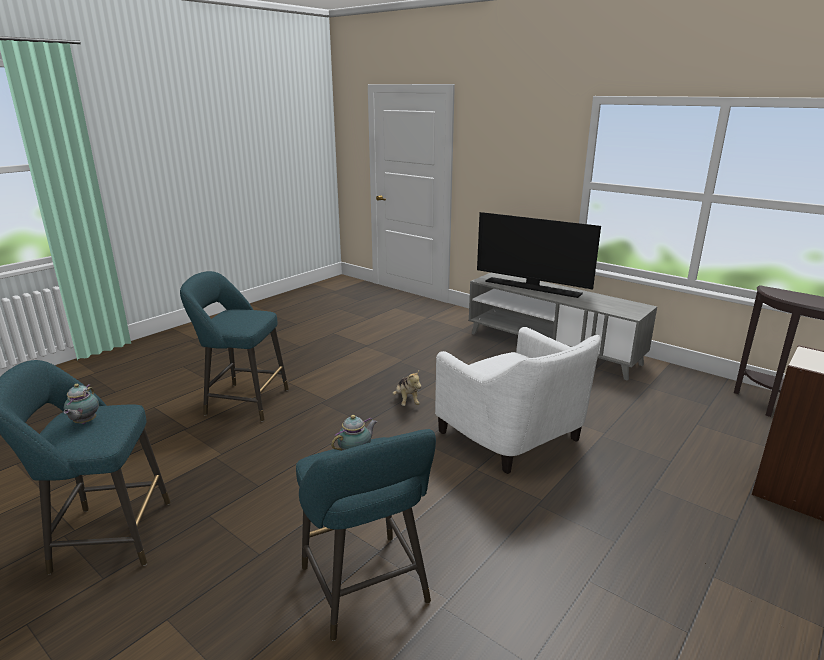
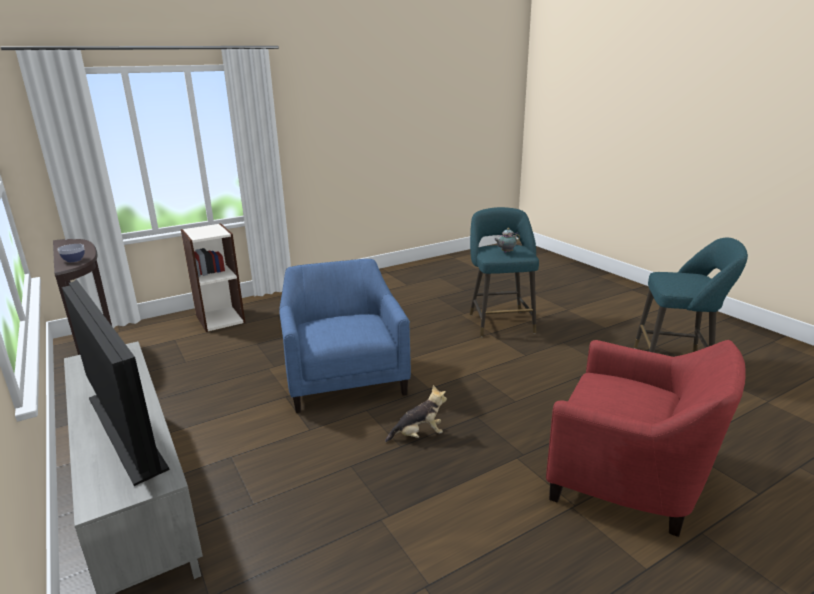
camera: 160 degrees left, 0 degrees up
teapot [64,384,99,424] -> none
turquoise stool [180,271,289,422] -> red armchair [546,340,746,537]
plush toy [393,371,421,406] -> plush toy turned 75 degrees clockwise [385,385,447,442]
white armchair [435,327,601,474] -> blue armchair [279,259,411,413]
none -> bowl [58,244,85,262]

